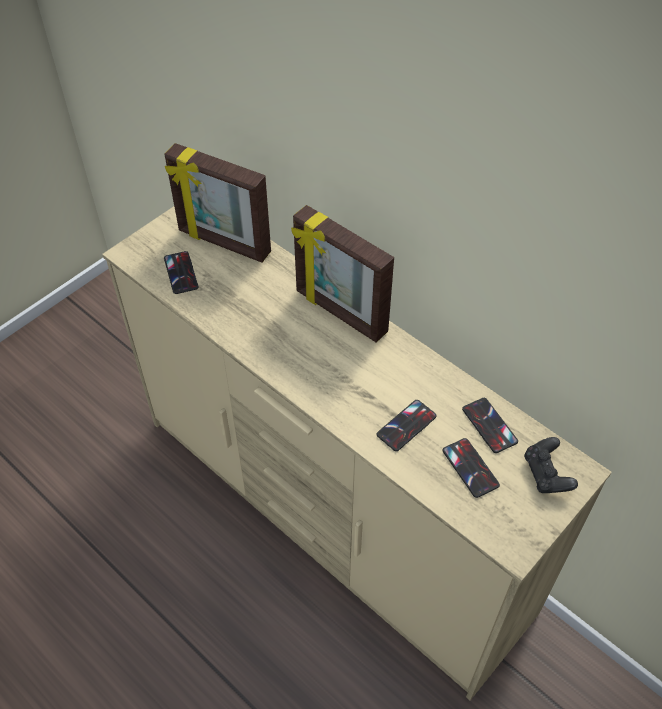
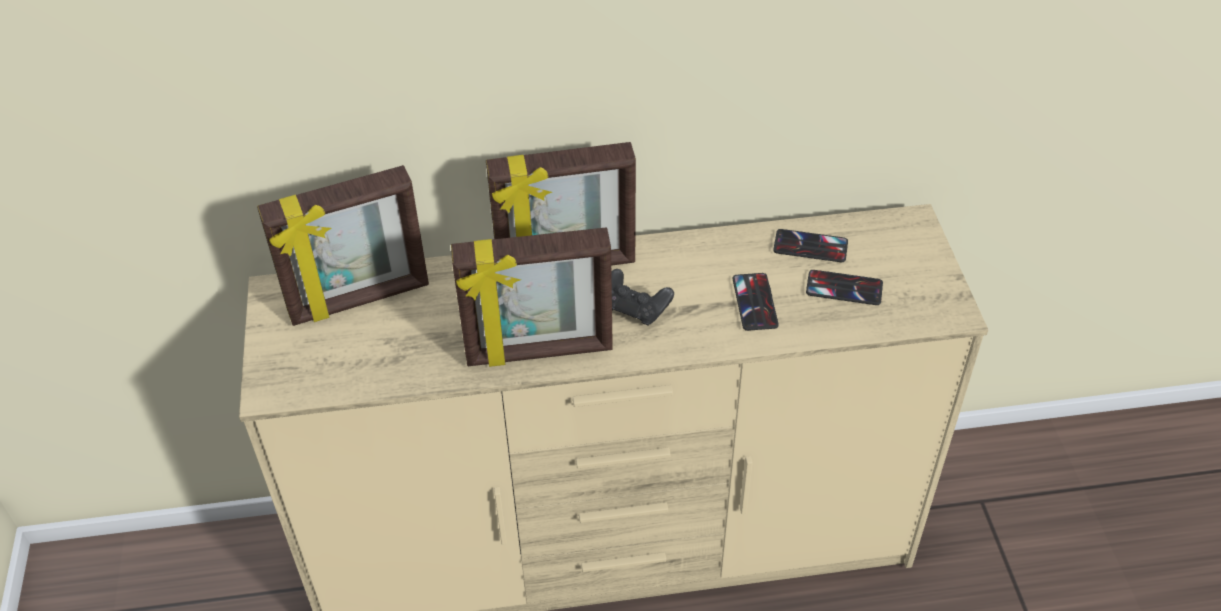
camera: 50 degrees left, 5 degrees down
phone [164,251,198,294] -> none
black game controller [524,437,578,493] -> black game controller moved to [611,269,674,325]
none -> picture frame [451,228,613,367]

